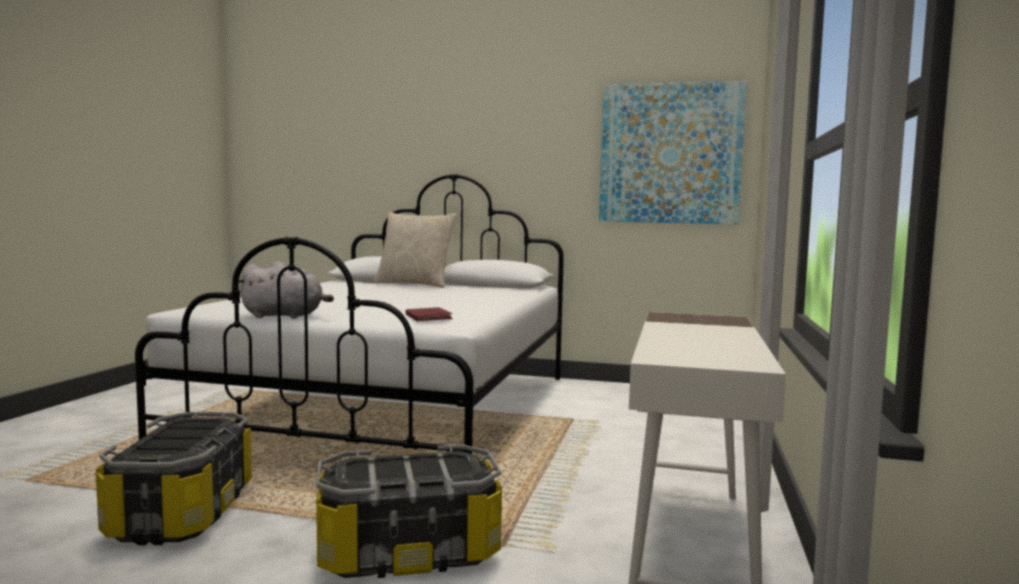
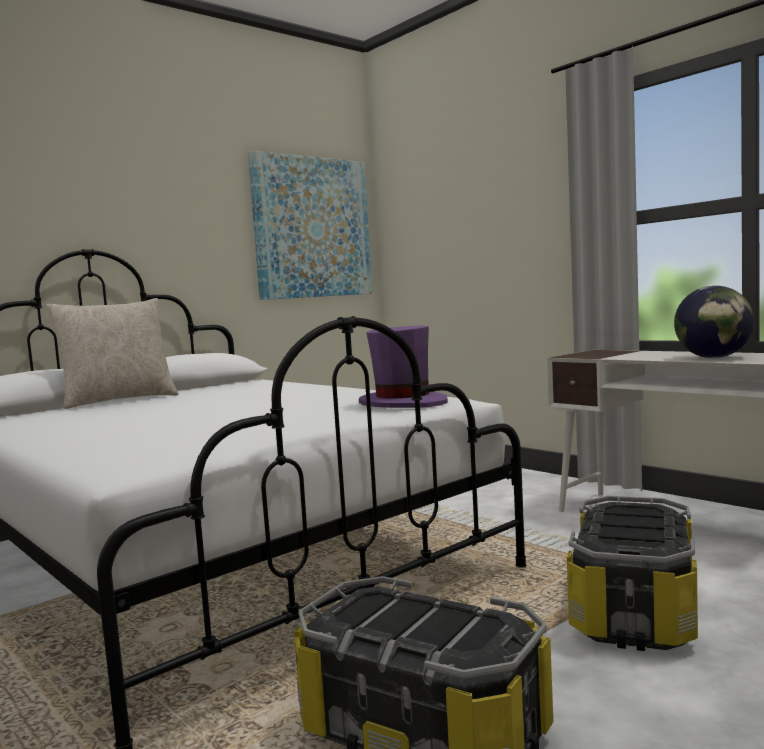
camera: 55 degrees left, 0 degrees up
grey plush toy [239,261,334,319] -> none
red book [406,307,453,321] -> purple hat [359,325,448,408]
none -> globe [674,286,754,358]

